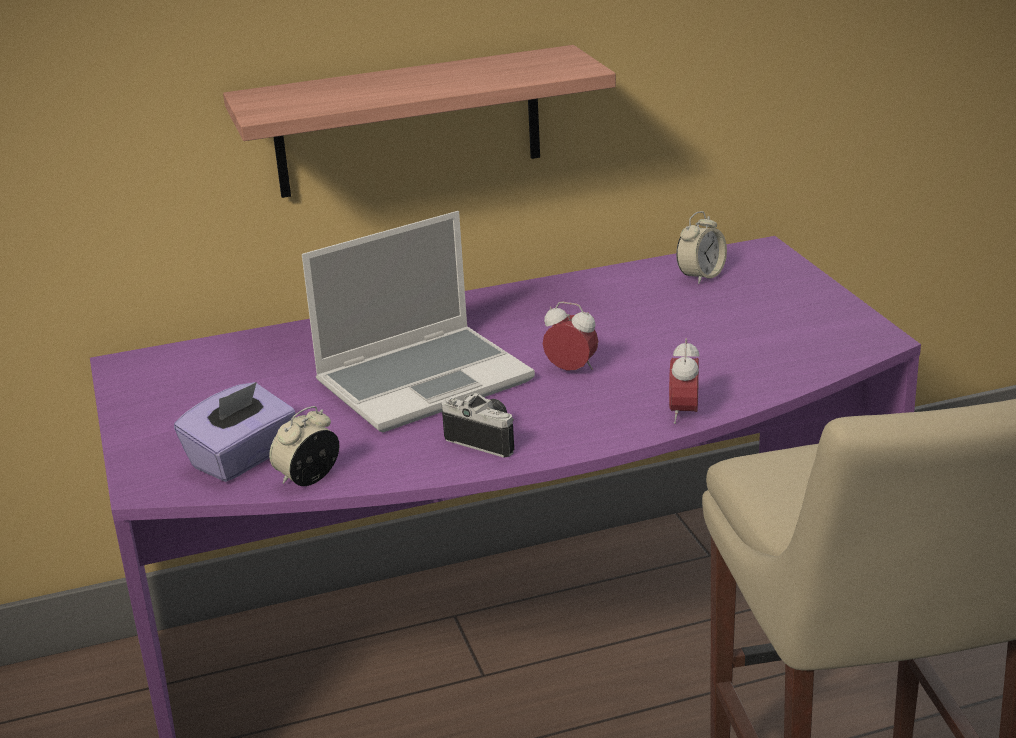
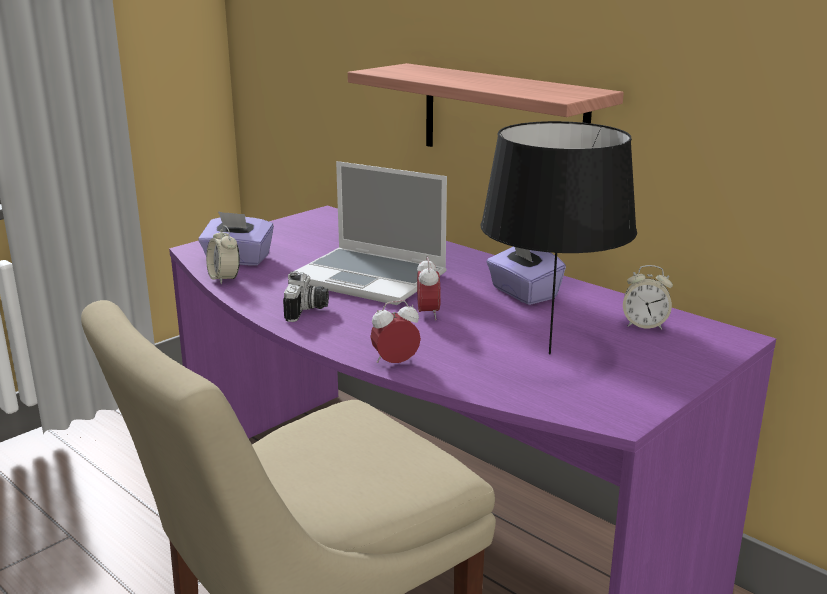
camera: 60 degrees right, 5 degrees down
alarm clock [269,406,339,486] -> alarm clock turned 135 degrees counterclockwise [206,226,240,285]
none -> black table lamp [480,121,637,354]
none -> purple tissue box [487,247,566,305]

